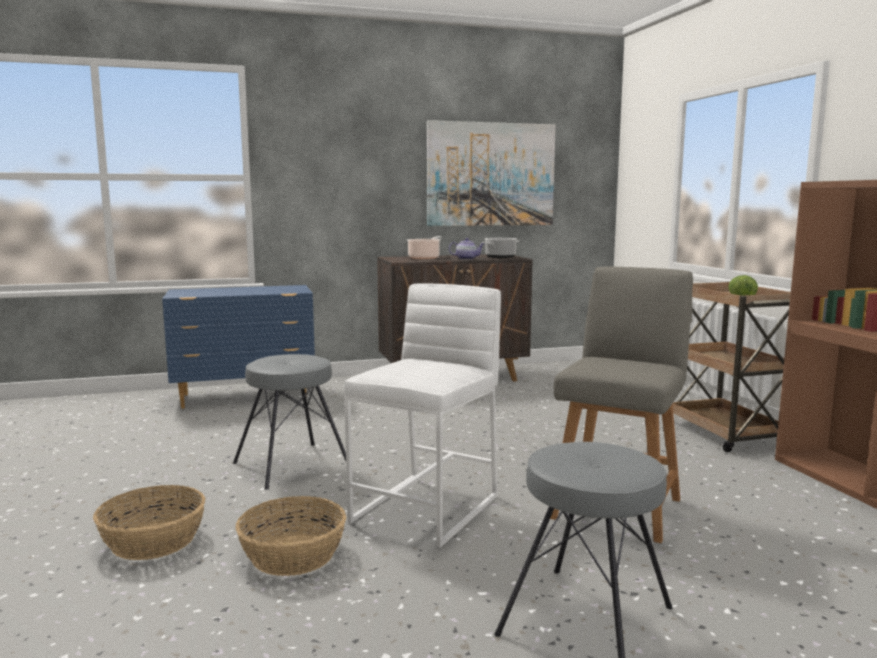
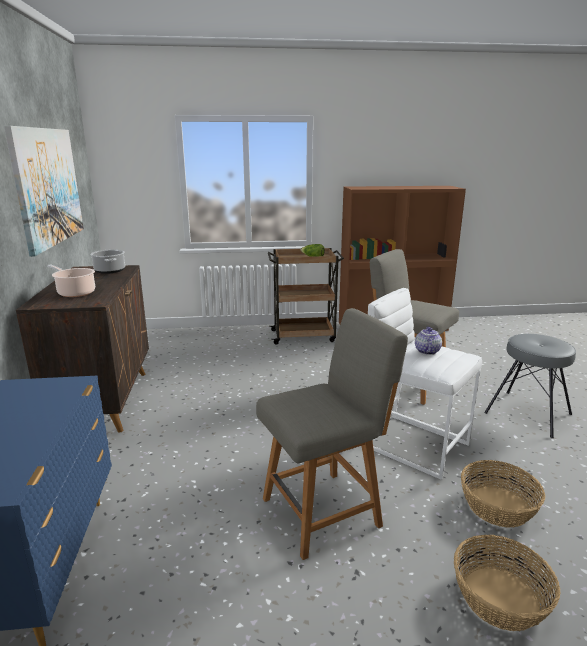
camera: 80 degrees left, 10 degrees up
grey stool [233,354,346,490] -> grey chair [256,308,408,560]
teapot [449,238,484,260] -> teapot moved to [415,327,442,355]

